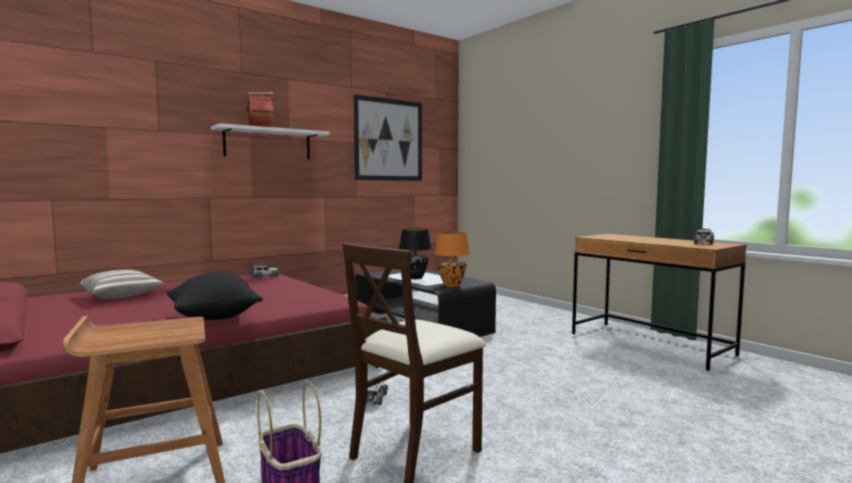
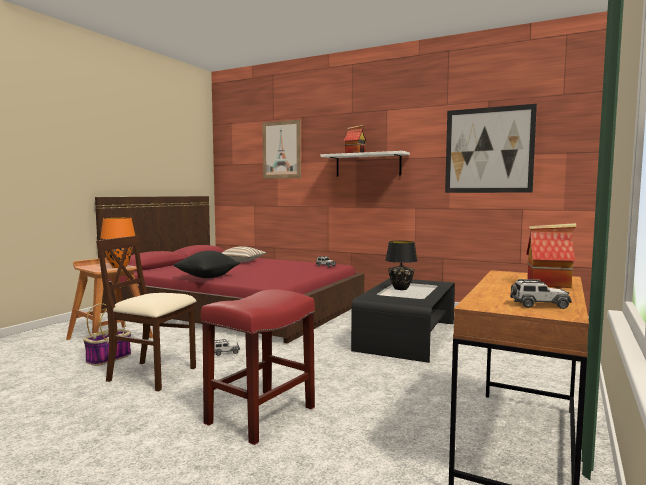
camera: 65 degrees right, 0 degrees up
orange table lamp [434,232,470,287] -> orange table lamp moved to [100,218,135,268]
none -> red stool [201,289,315,445]
none -> picture [262,119,301,179]
none -> toy house [526,223,576,288]

